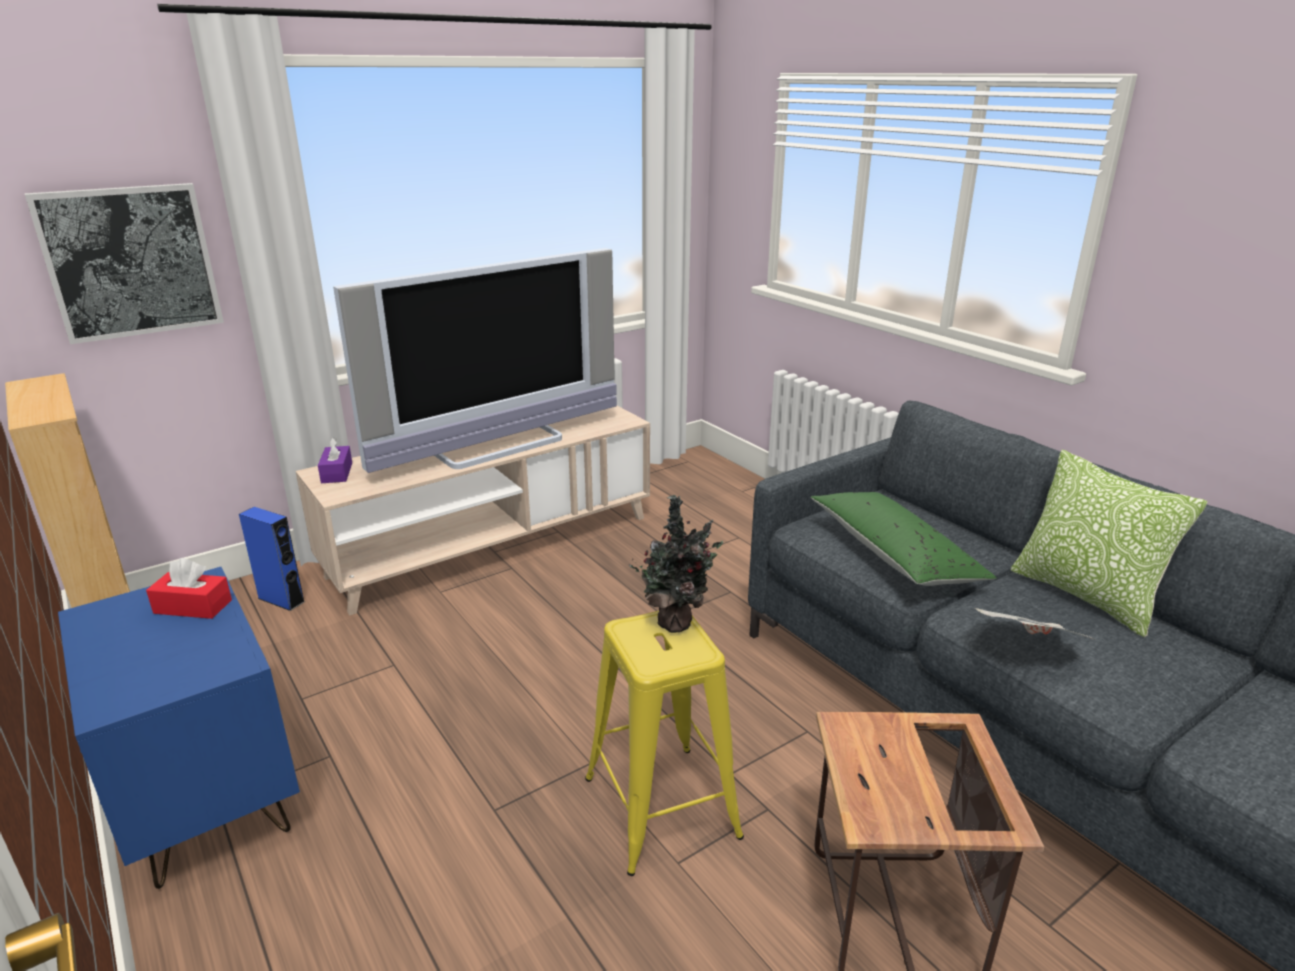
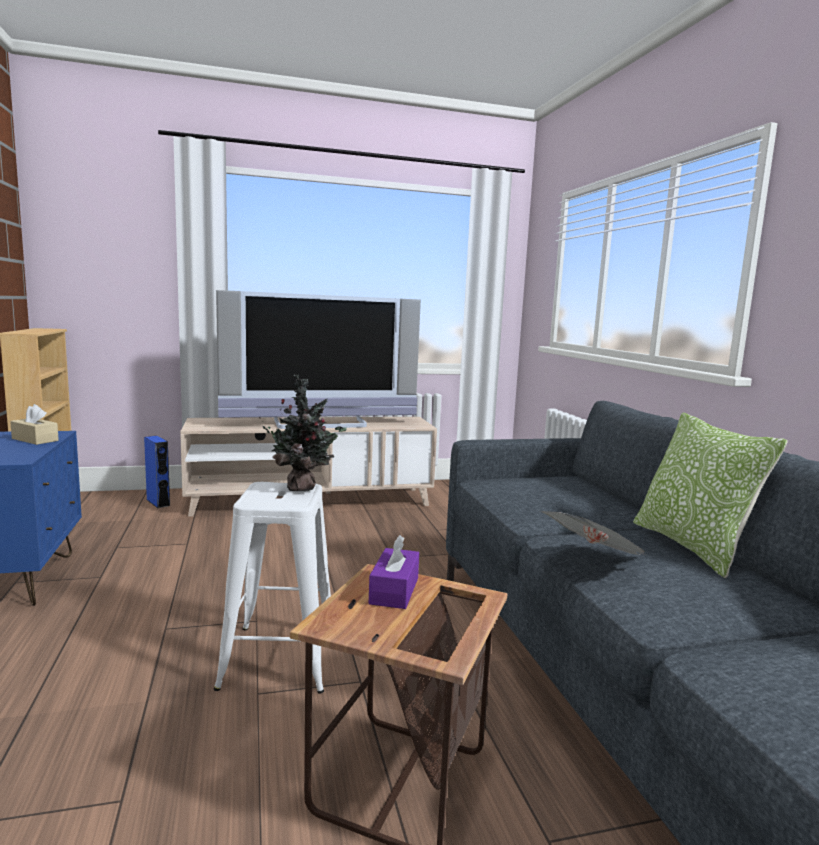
camera: 20 degrees right, 15 degrees down
picture [24,183,224,344] -> none
red tissue box [146,558,232,619] -> beige tissue box [10,404,59,445]
purple tissue box [318,437,352,483] -> purple tissue box moved to [369,535,419,609]
yellow stool [585,611,744,876] -> white stool [214,482,331,694]
green pillow [811,492,996,586] -> none

